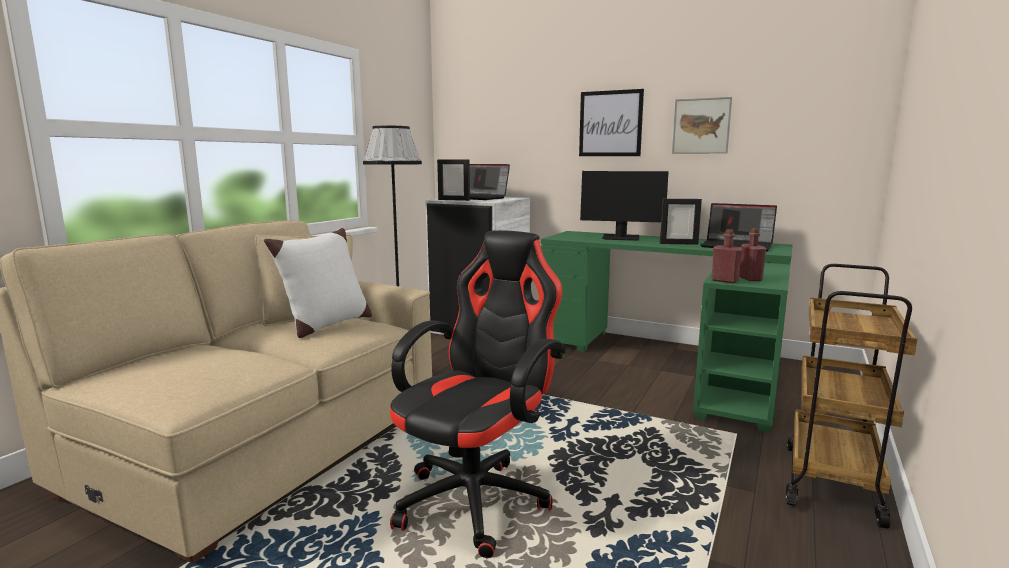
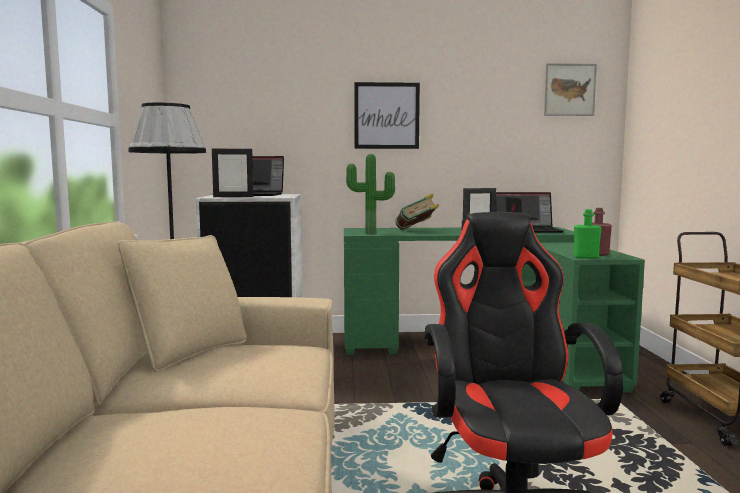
camera: 30 degrees left, 5 degrees down
white pillow [264,228,372,338] -> none
monitor [580,171,669,241] -> book [395,193,439,230]
picture [672,97,732,154] -> picture moved to [544,63,597,116]
red bottle [711,229,743,283] -> green bottle [574,209,602,259]
none -> potted plant [346,154,395,235]

